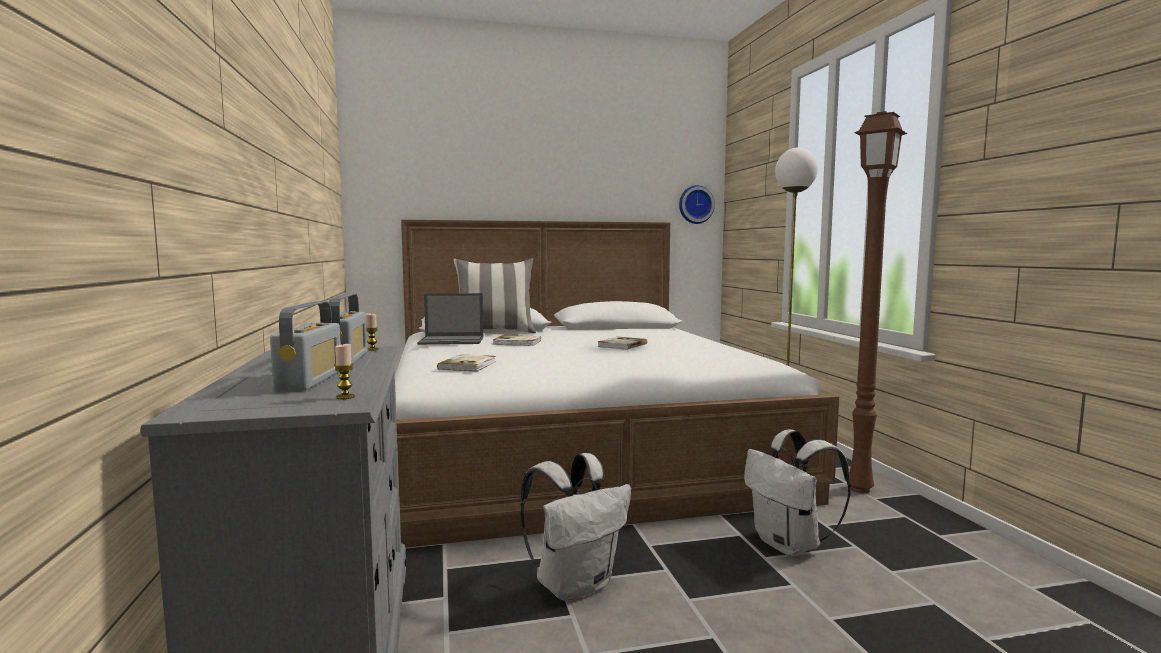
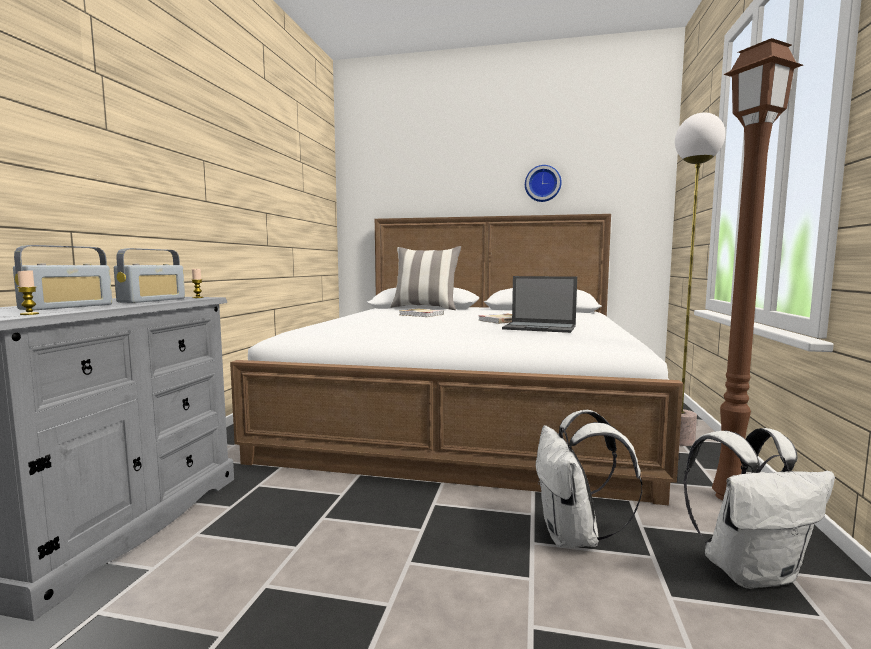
camera: 25 degrees right, 0 degrees up
laptop [417,293,484,345] -> laptop moved to [502,276,577,333]
book [437,354,495,371] -> none
white backpack [521,453,631,601] -> white backpack moved to [683,428,835,589]
wall clock [679,185,715,224] -> wall clock moved to [525,165,562,202]

